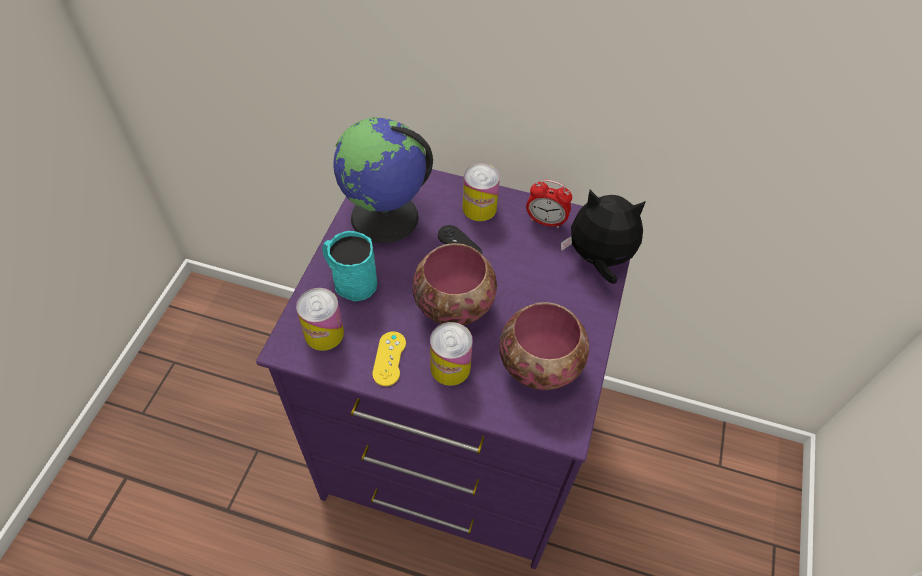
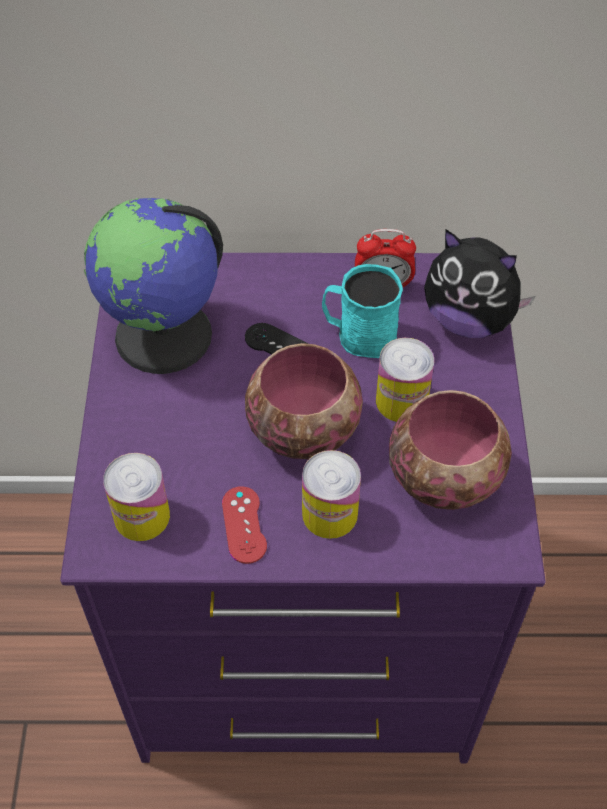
camera: 15 degrees left, 0 degrees up
turquoise mug [323,231,377,302] -> turquoise mug moved to [322,264,403,358]
yellow game controller [372,331,406,386] -> red game controller [222,486,267,564]
can [463,163,500,221] -> can moved to [376,338,434,422]
plush toy [561,190,646,284] -> plush toy turned 150 degrees counterclockwise [424,229,536,338]

